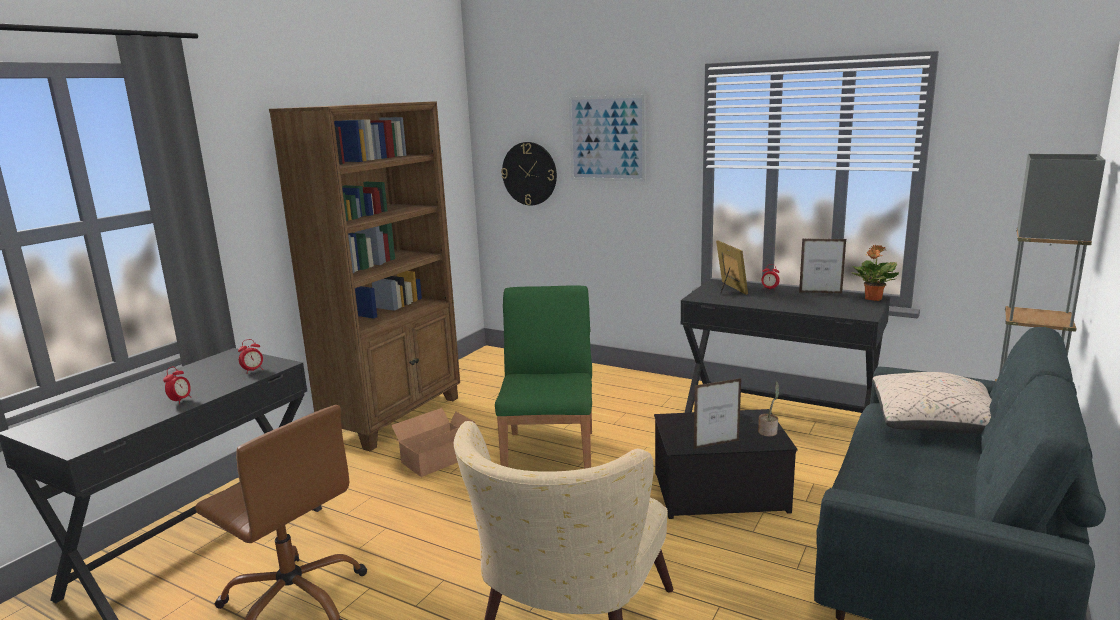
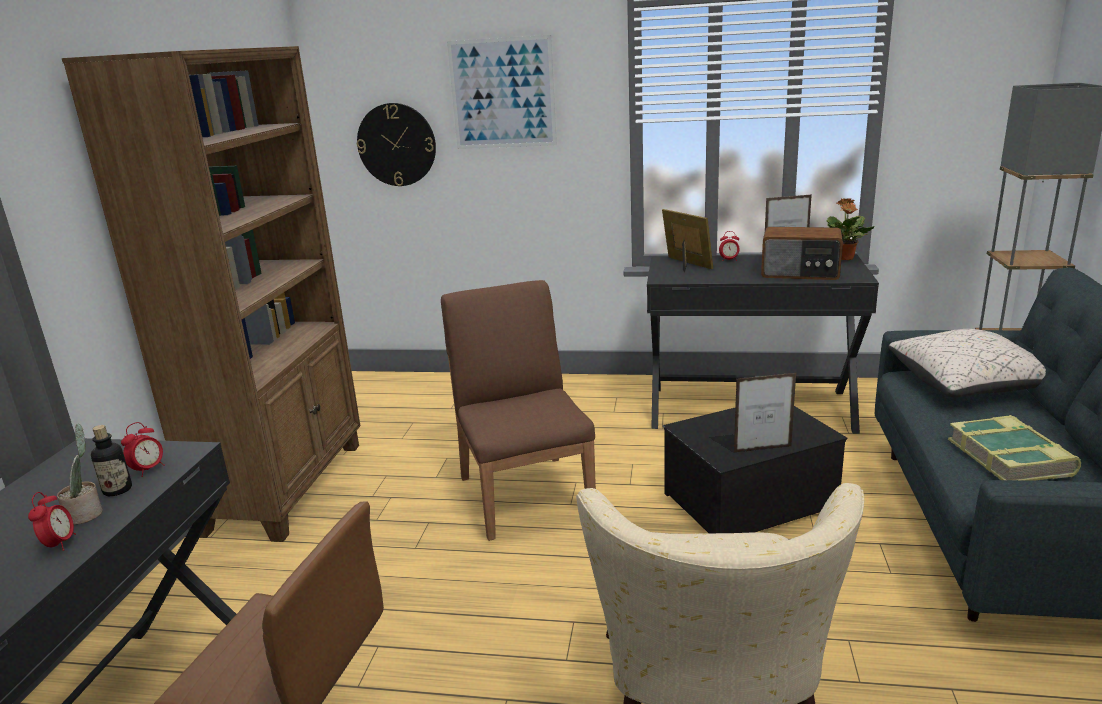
camera: 20 degrees left, 5 degrees up
cardboard box [389,408,475,477] -> none
green chair [495,285,592,469] -> brown chair [441,280,596,541]
picture frame [694,378,742,449] -> picture frame turned 150 degrees counterclockwise [733,373,796,453]
potted plant [758,381,779,437] -> potted plant moved to [57,424,103,525]
none -> bottle [91,425,132,496]
none -> radio [761,227,843,280]
none -> book [948,415,1081,481]

